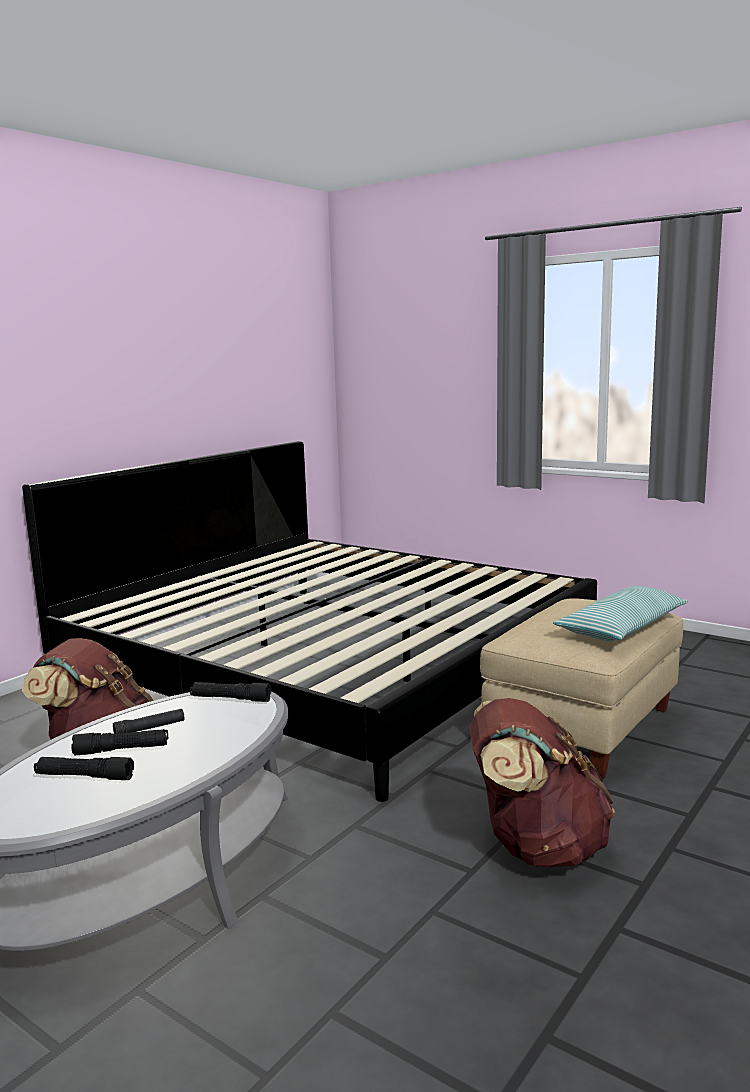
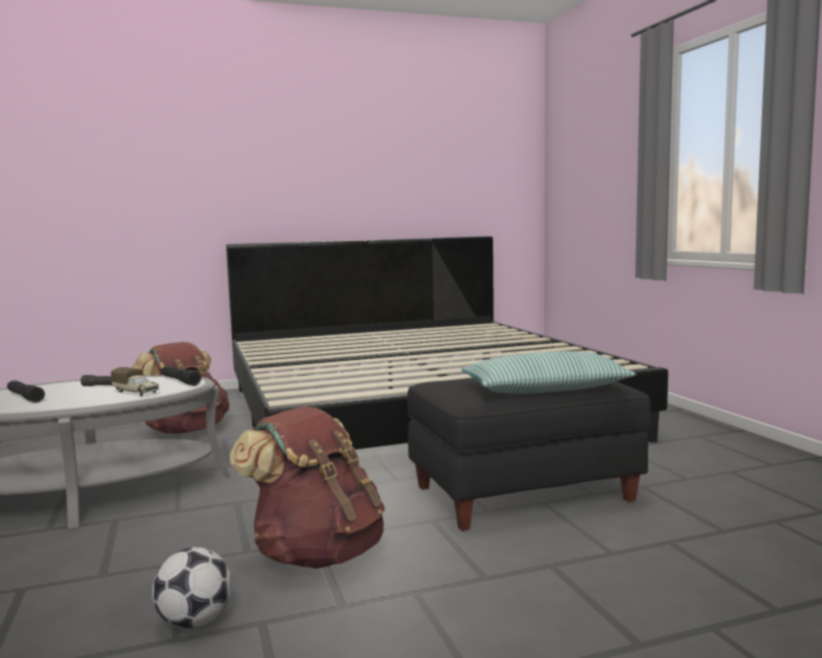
camera: 35 degrees right, 5 degrees down
black flashlight [71,729,168,756] -> none
beige ottoman [480,598,683,780] -> black ottoman [407,378,651,531]
none -> toy truck [111,367,160,396]
none -> football [152,547,232,628]

